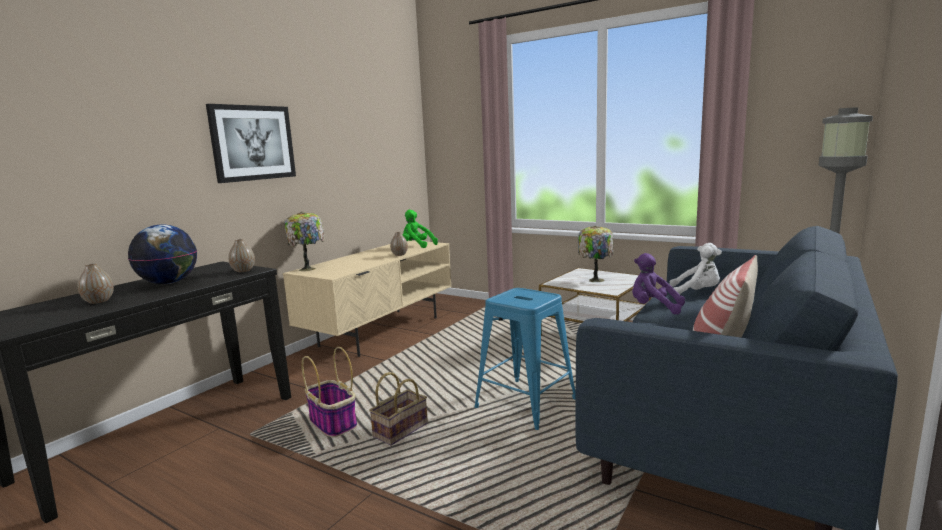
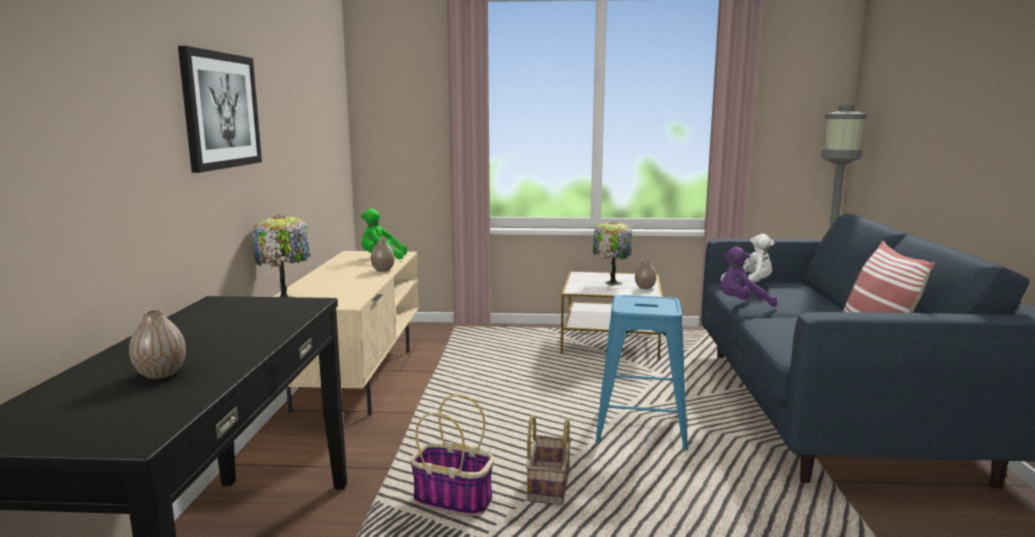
camera: 30 degrees left, 0 degrees up
globe [128,224,197,284] -> none
vase [228,239,255,272] -> vase moved to [635,260,656,289]

